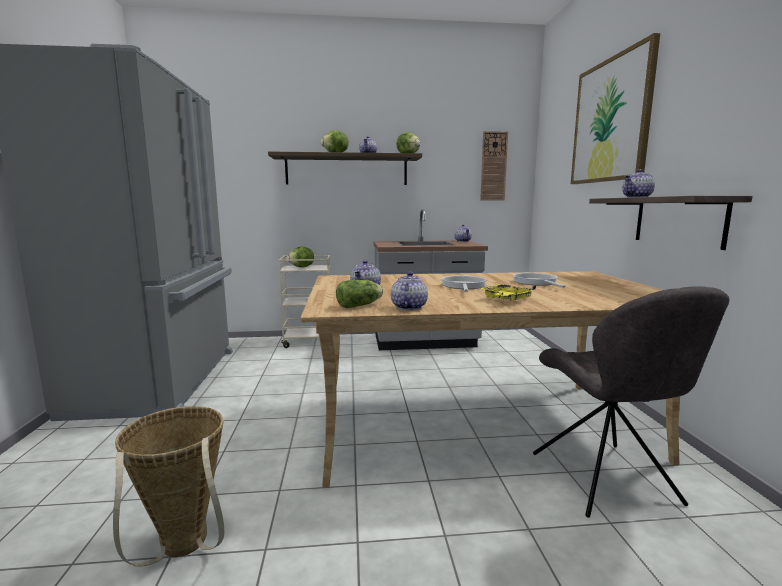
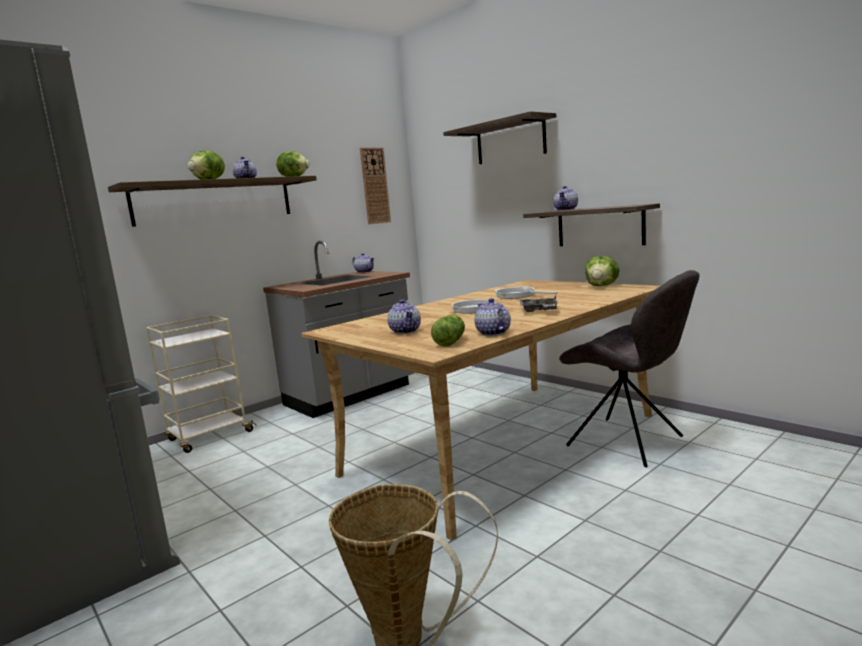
camera: 35 degrees left, 0 degrees up
lettuce [287,247,314,267] -> lettuce moved to [585,256,620,286]
yellow tray [480,284,536,301] -> grey tray [520,295,558,312]
picture [571,33,660,184] -> shelf [443,111,556,164]

